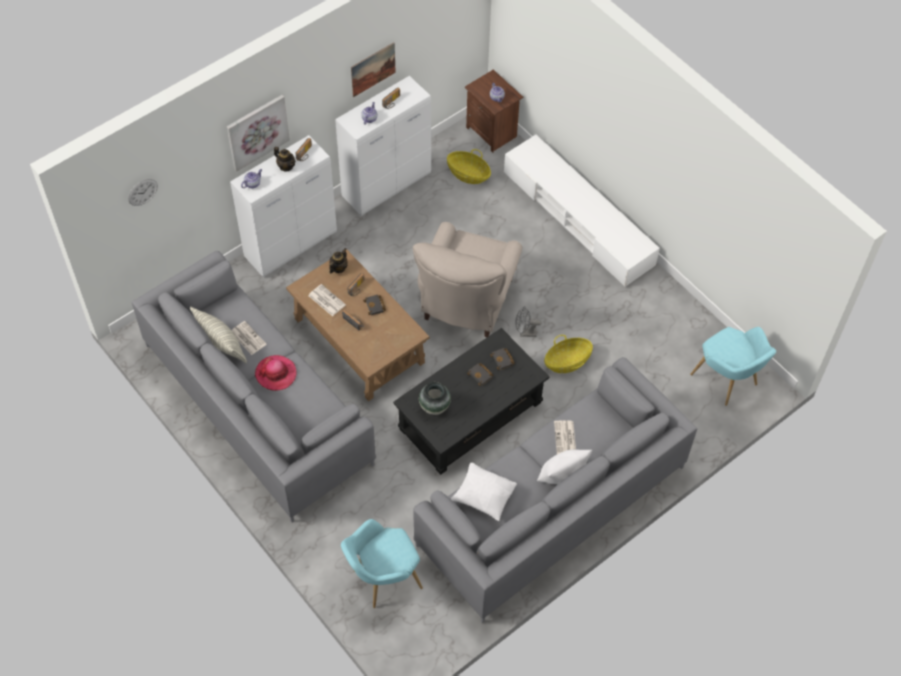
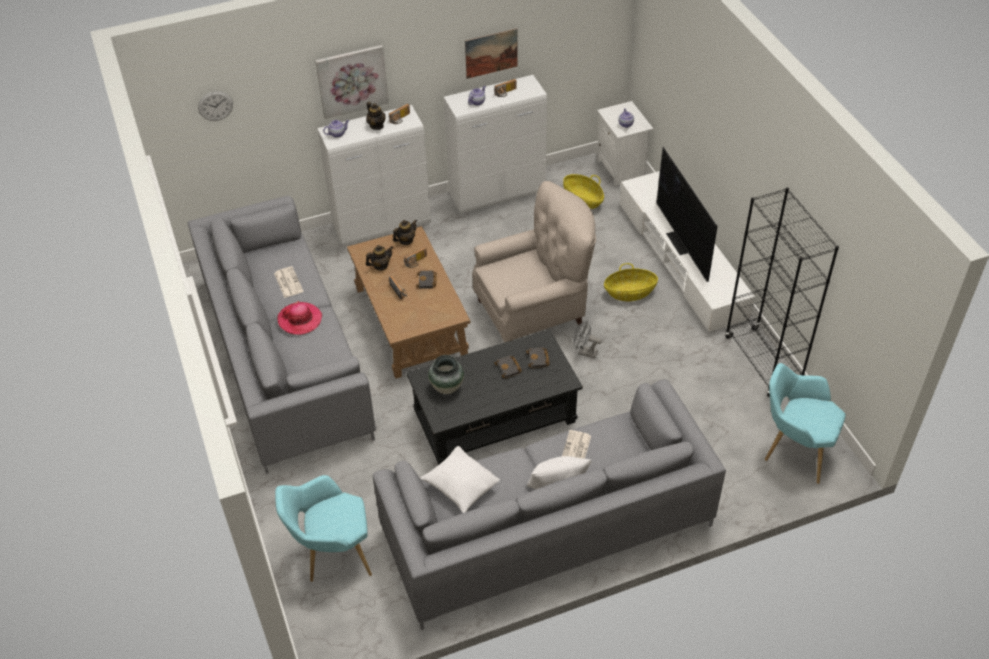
camera: 20 degrees right, 10 degrees down
pillow [190,307,247,363] -> none
newspaper [308,284,346,316] -> teapot [366,245,393,270]
beige armchair [413,222,522,337] -> beige armchair turned 150 degrees counterclockwise [472,181,596,342]
brown nightstand [465,70,523,153] -> white nightstand [597,101,653,186]
basket [544,335,593,373] -> basket moved to [604,263,658,301]
turquoise armchair [690,327,776,406] -> turquoise armchair turned 135 degrees clockwise [765,363,846,484]
none -> television [656,147,717,282]
none -> black bookcase [725,187,839,397]

